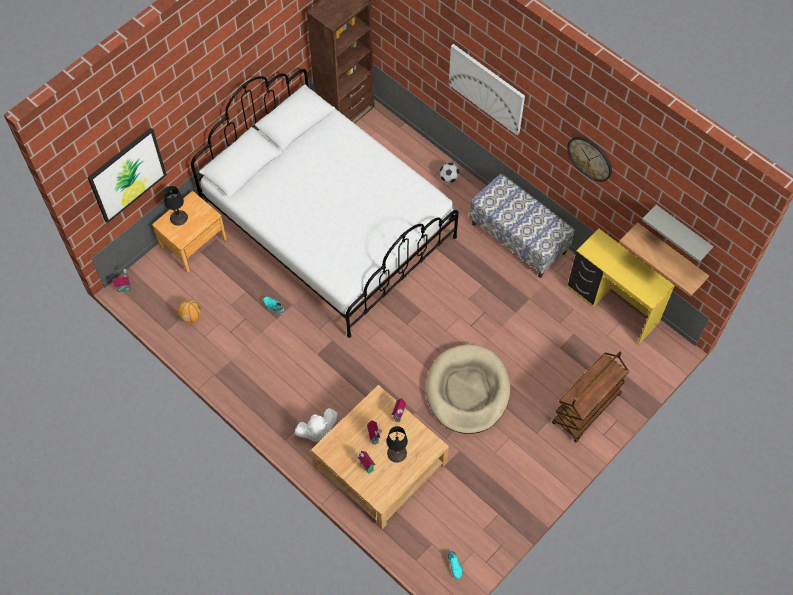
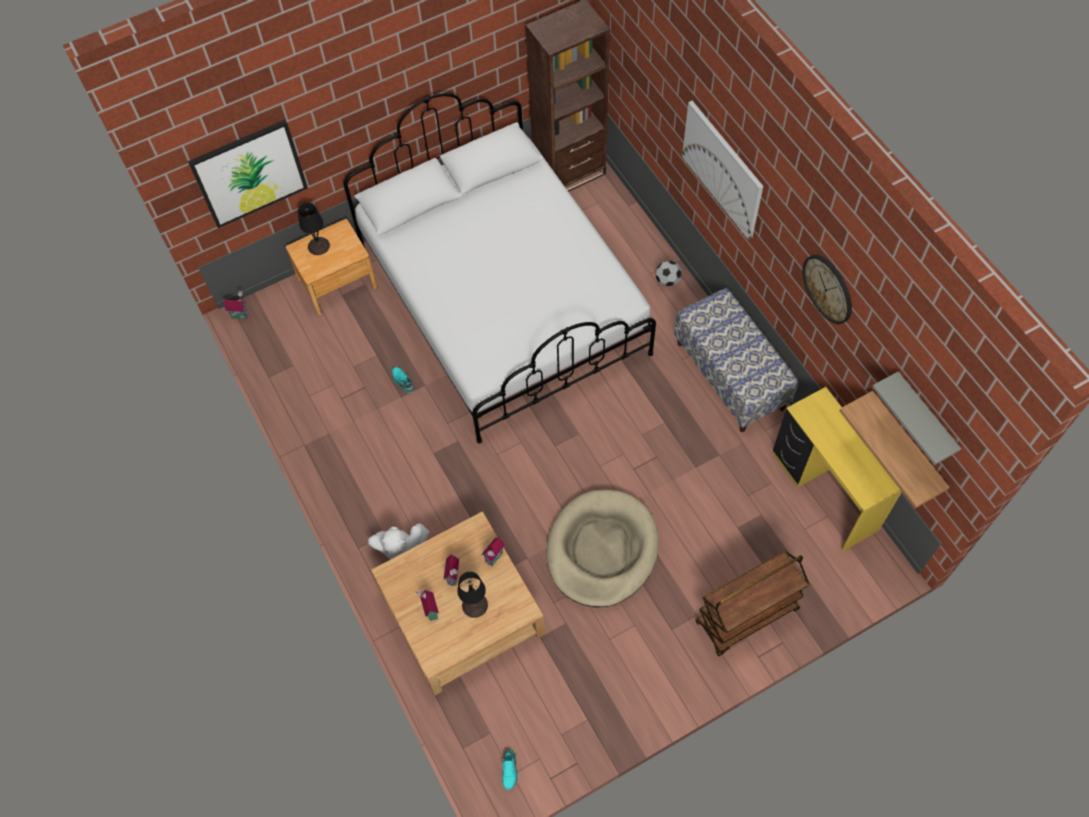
camera: 20 degrees right, 0 degrees up
basketball [178,299,202,323] -> none

